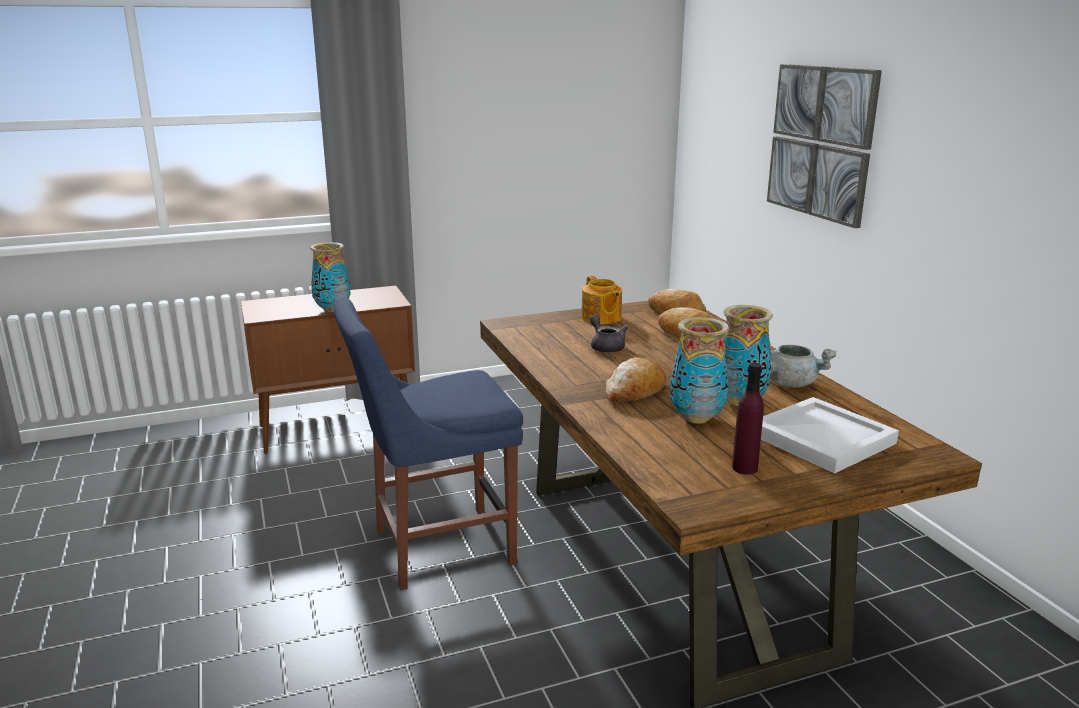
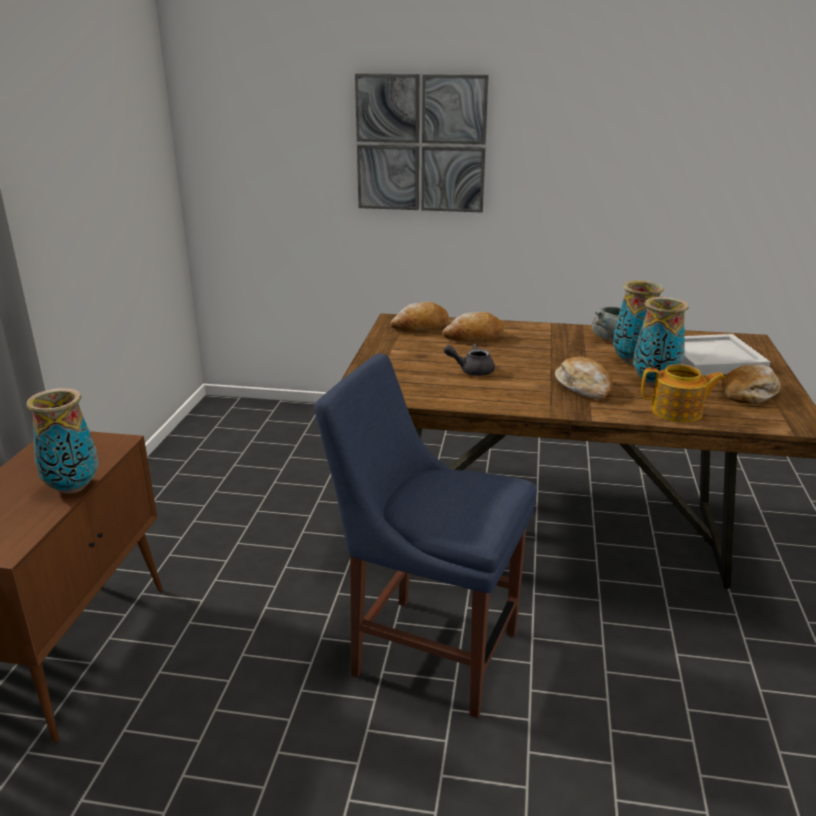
camera: 60 degrees left, 5 degrees up
blue chair [333,297,523,590] -> blue chair turned 105 degrees clockwise [314,354,537,718]
teapot [581,276,622,324] -> teapot moved to [641,364,725,423]
purple bottle [732,363,764,475] -> bread [722,364,780,404]

